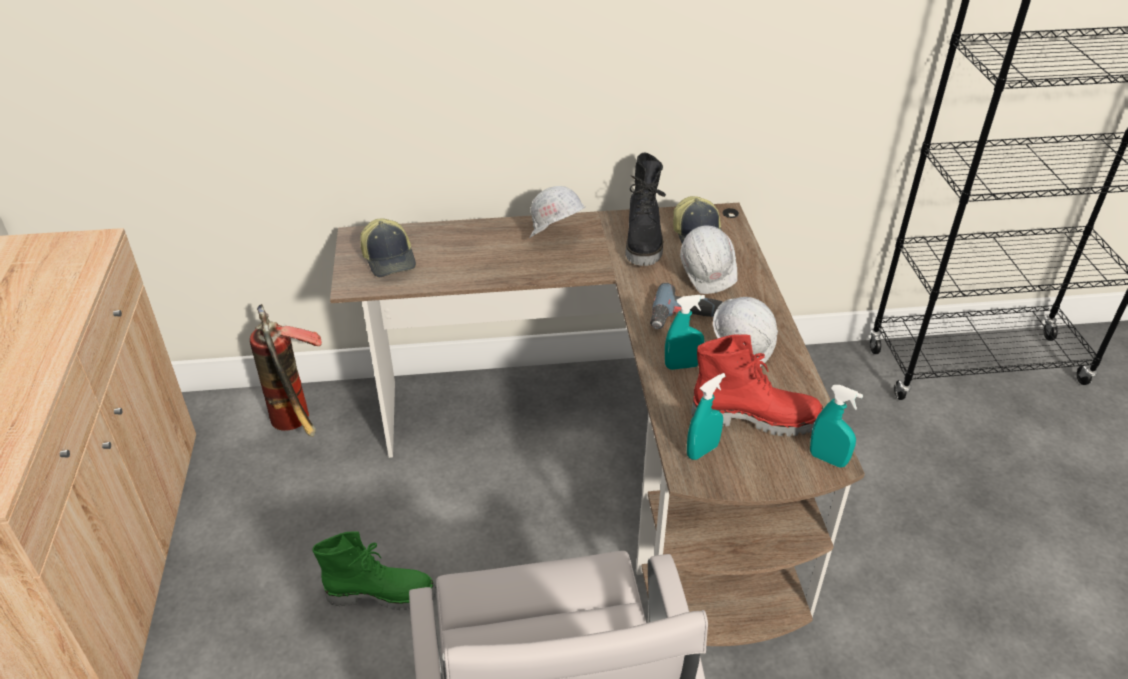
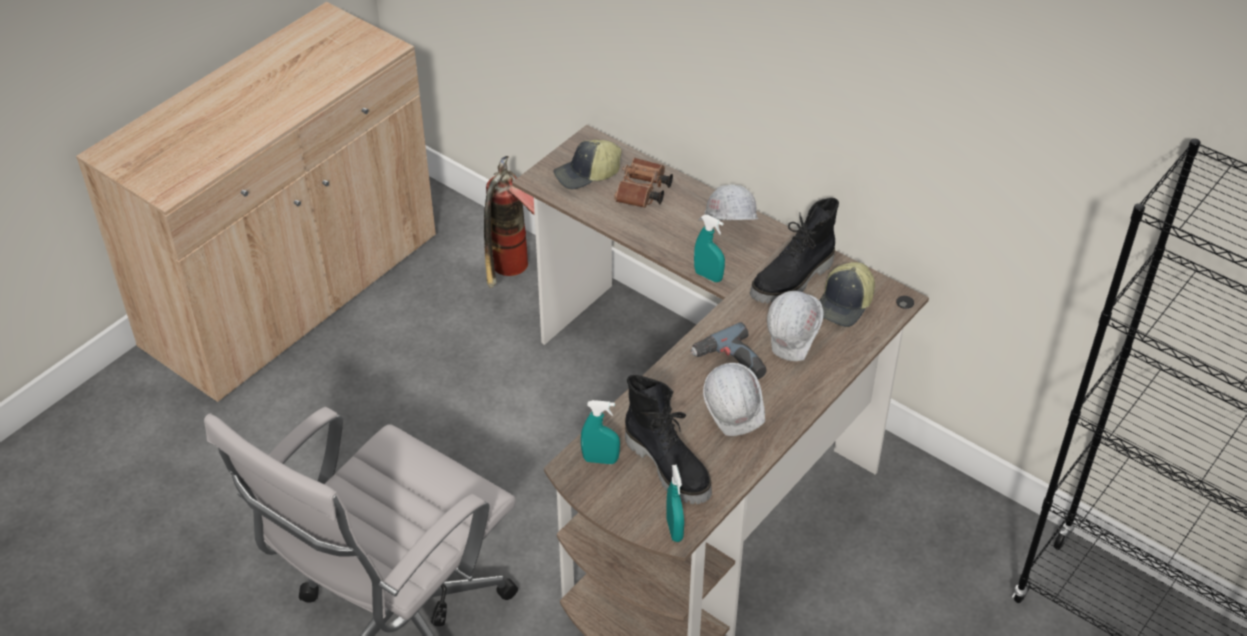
camera: 45 degrees right, 5 degrees up
green boot [312,531,437,610] -> none
cap [360,219,416,277] -> cap turned 45 degrees clockwise [553,139,621,190]
turquoise spray bottle [665,295,705,370] -> turquoise spray bottle moved to [694,215,725,282]
red boot [691,334,823,437] -> black boot [625,375,712,504]
none -> brown binoculars [614,158,673,208]

